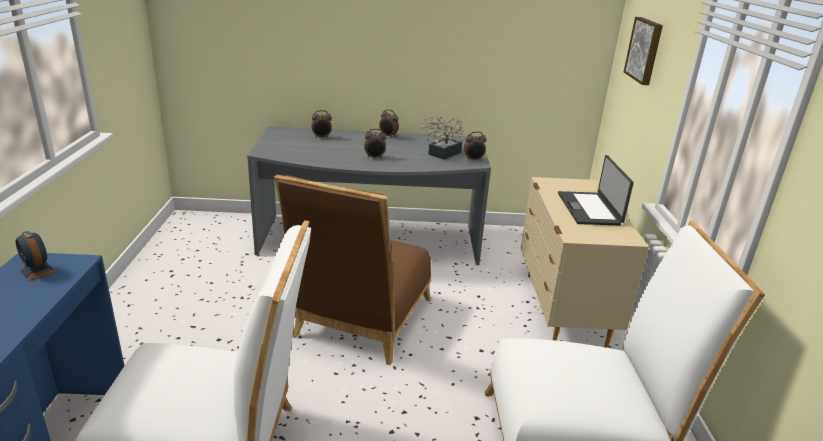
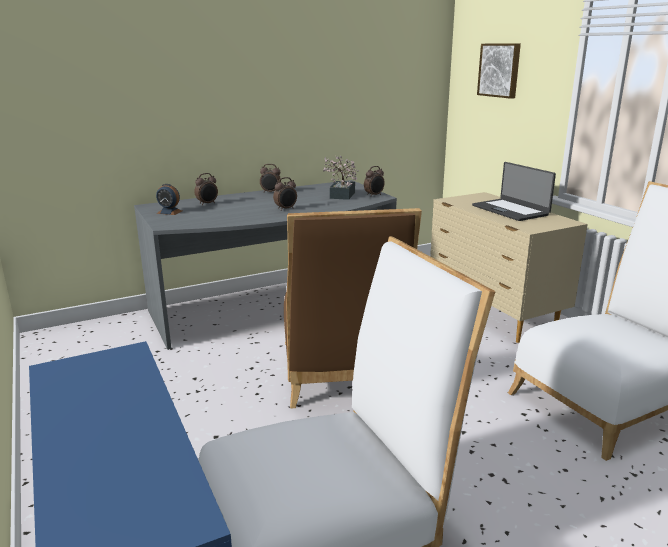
camera: 25 degrees left, 5 degrees down
alarm clock [16,231,55,281] -> alarm clock moved to [156,184,182,215]

